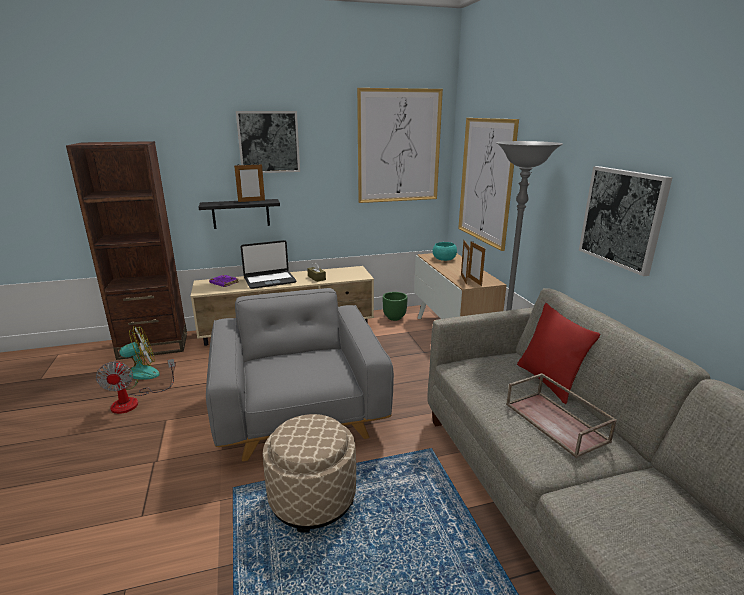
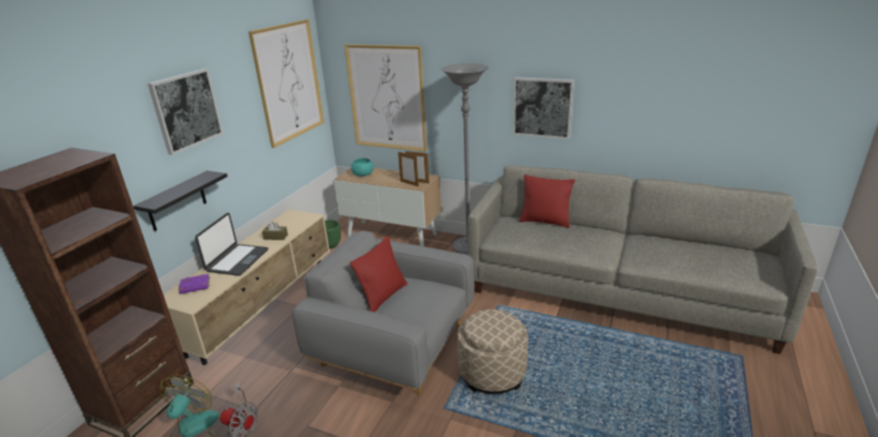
camera: 50 degrees left, 5 degrees up
picture frame [234,163,265,202] -> none
brown tray [506,373,617,458] -> none
none -> red pillow [350,235,407,312]

